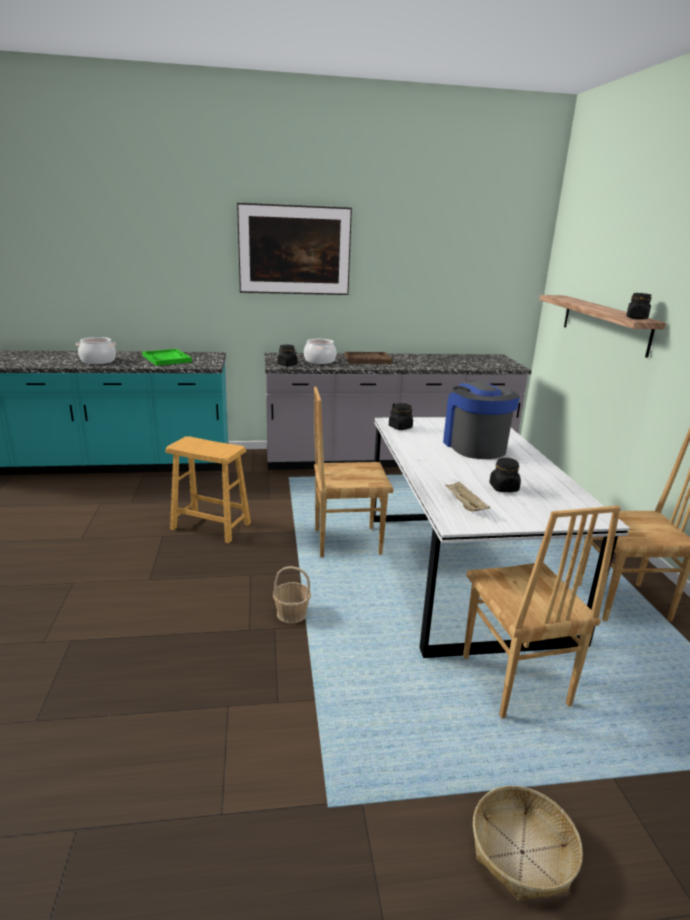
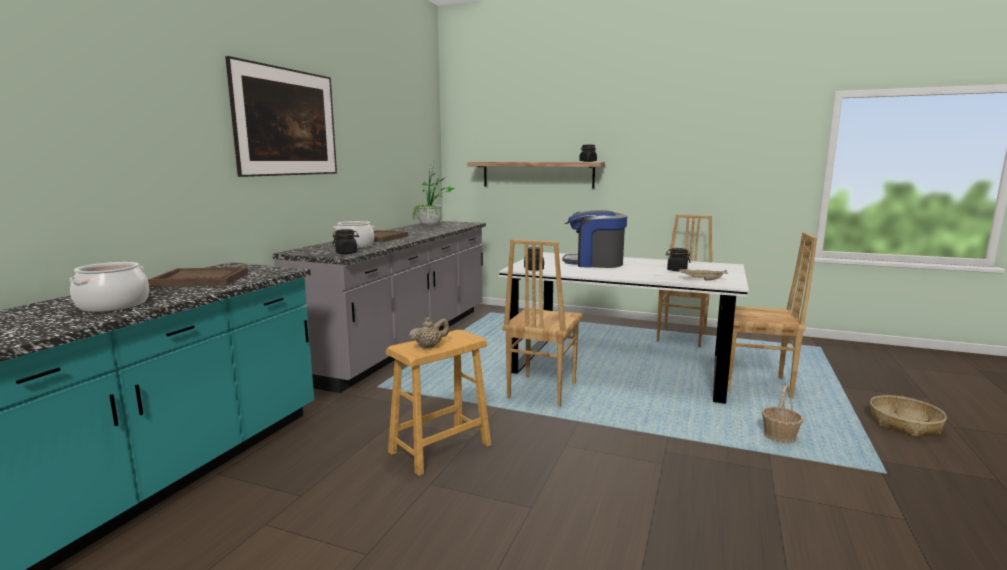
camera: 60 degrees left, 10 degrees down
green tray [142,349,192,366] -> brown tray [148,267,248,287]
basket [273,566,311,623] -> basket moved to [762,385,803,444]
none -> beige teapot [409,317,449,349]
none -> potted plant [412,162,455,226]

